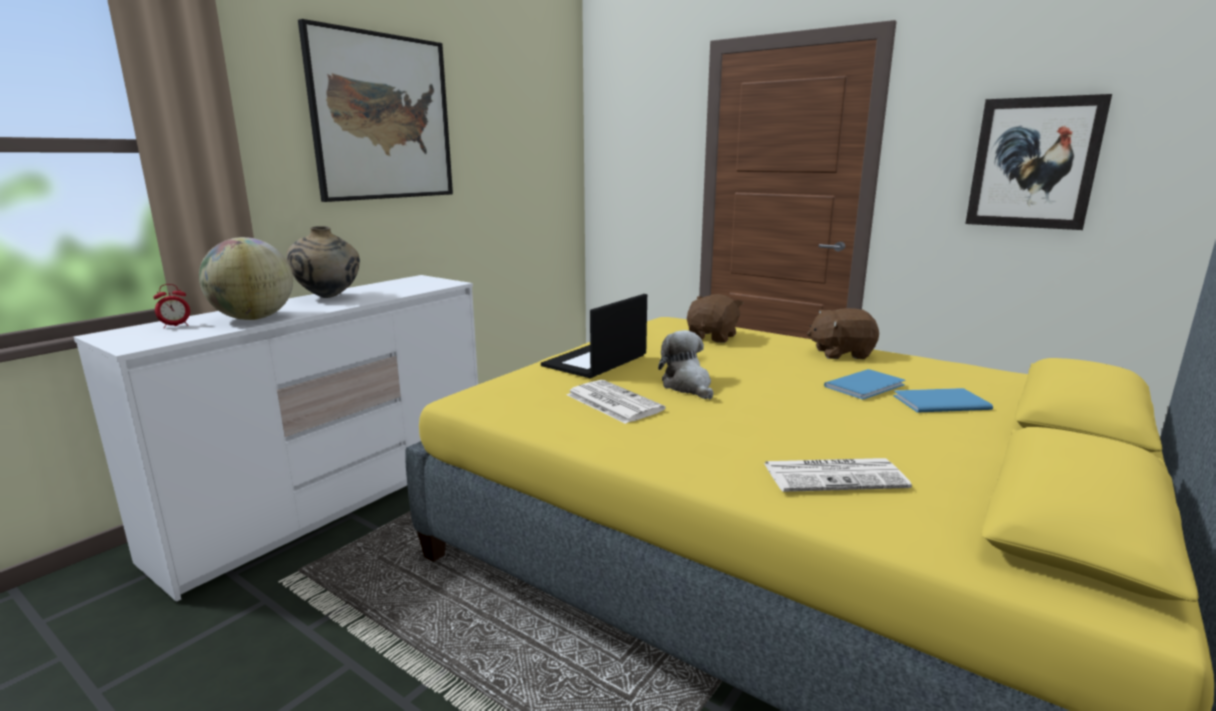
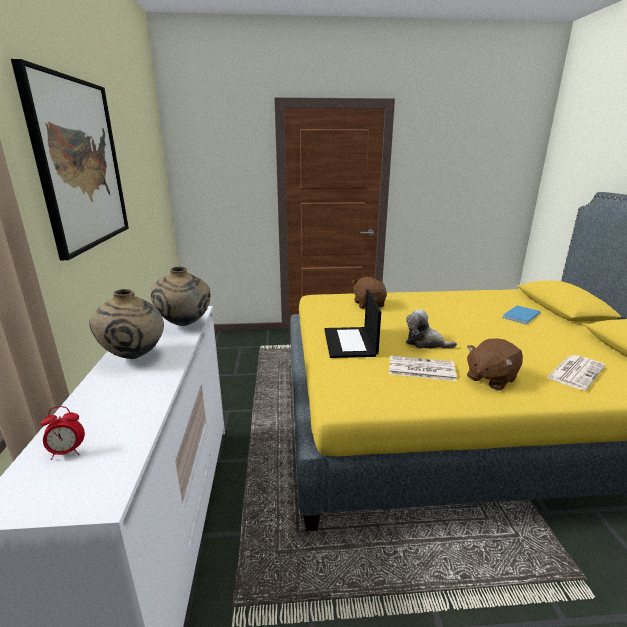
camera: 40 degrees left, 5 degrees up
alarm clock [153,284,190,329] -> alarm clock turned 60 degrees clockwise [41,406,85,460]
globe [199,237,293,320] -> none
brown plush toy [807,308,879,359] -> brown plush toy moved to [467,339,523,391]
blue book [824,369,905,400] -> none
picture [965,94,1112,230] -> none
none -> beige vase [151,266,211,326]

